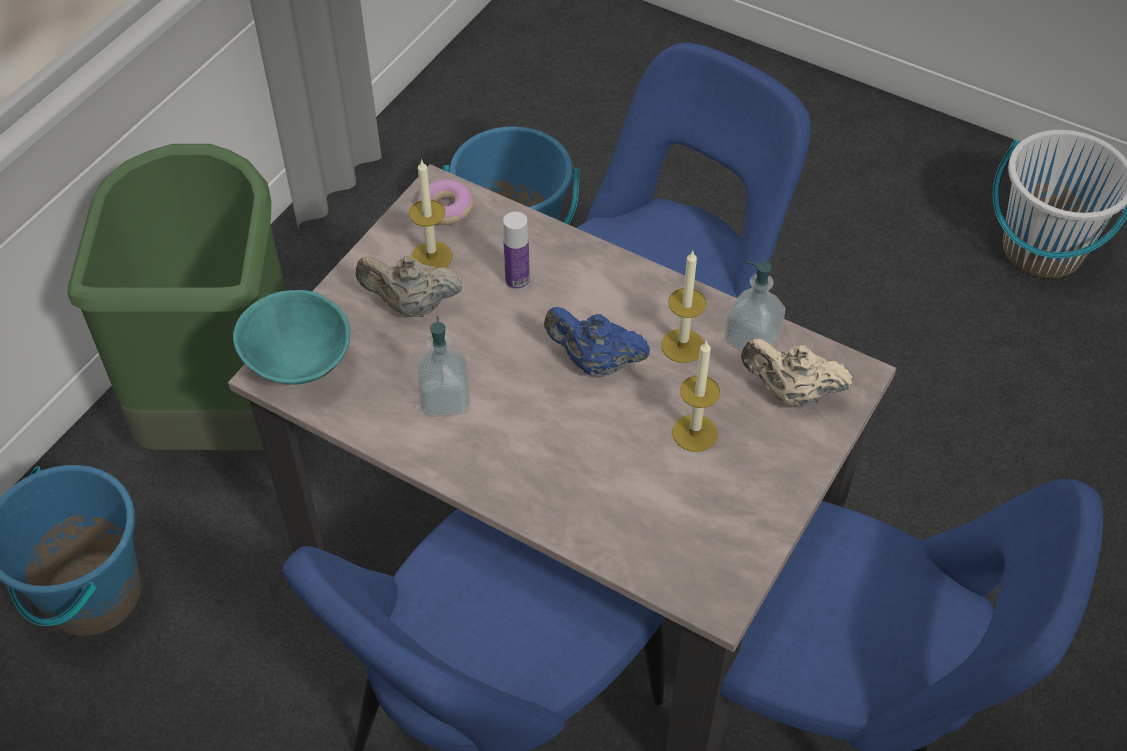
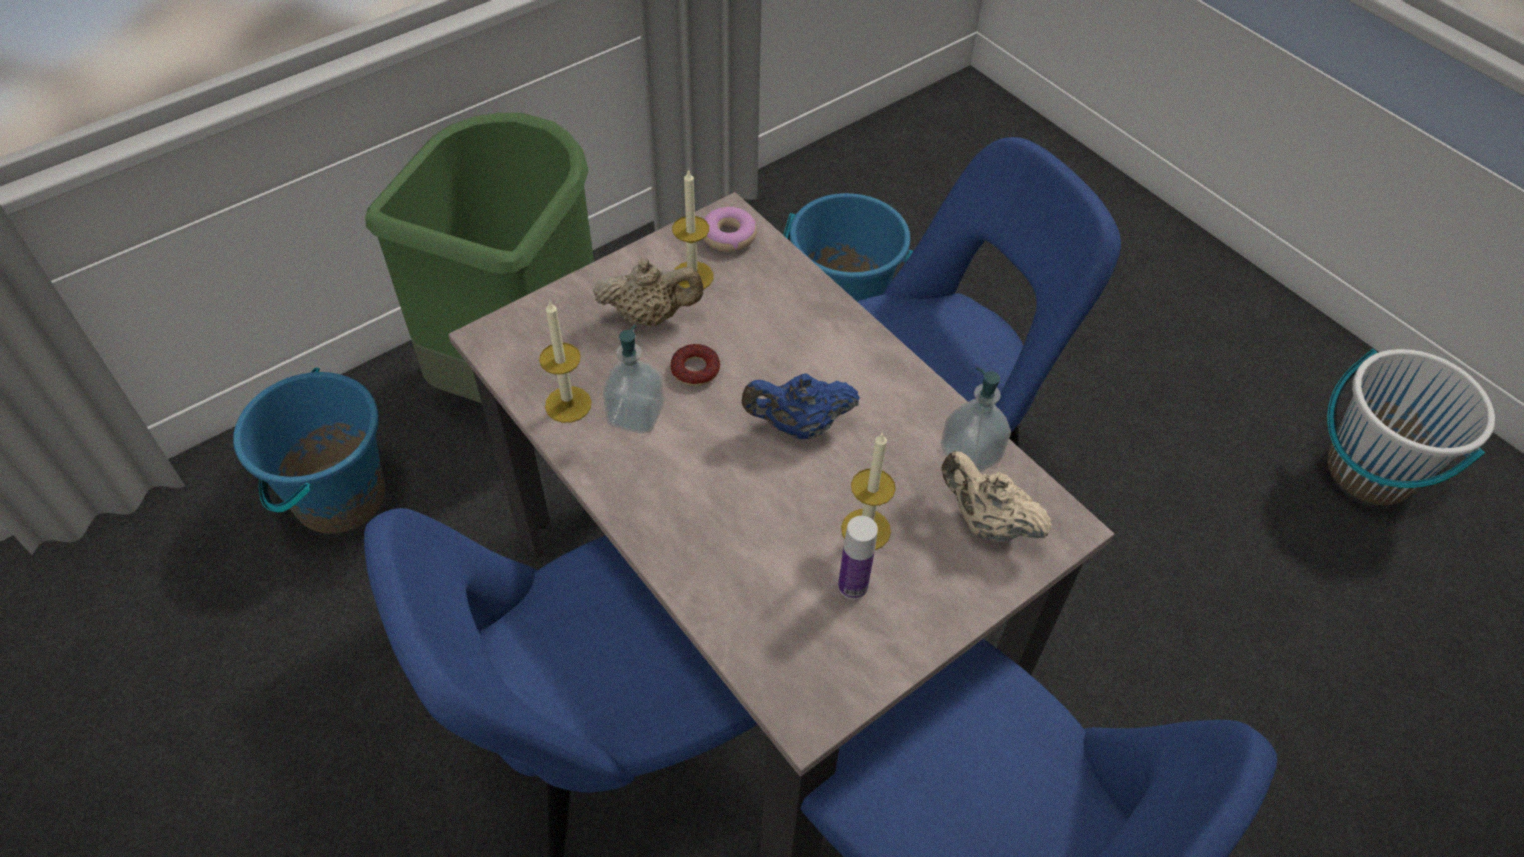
camera: 20 degrees right, 0 degrees up
turquoise bowl [233,290,350,385] -> none
beige teapot [356,256,462,317] -> beige teapot turned 150 degrees clockwise [593,259,704,326]
bottle [503,212,530,290] -> bottle moved to [838,516,878,599]
blue teapot [544,307,650,377] -> blue teapot turned 45 degrees counterclockwise [741,373,860,439]
candle [661,250,706,363] -> candle moved to [539,300,591,423]
none -> donut [671,344,720,386]

